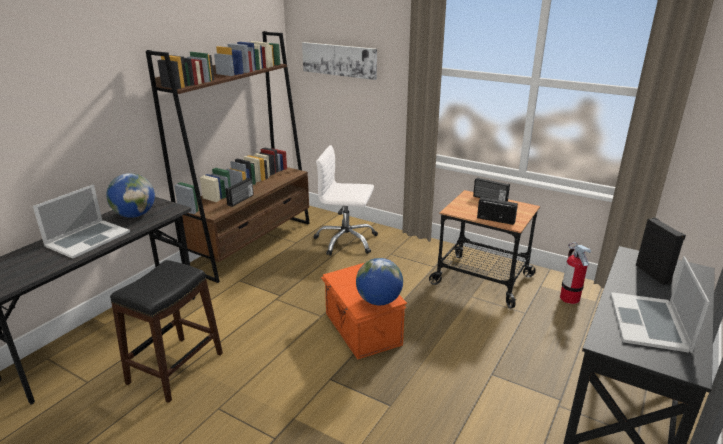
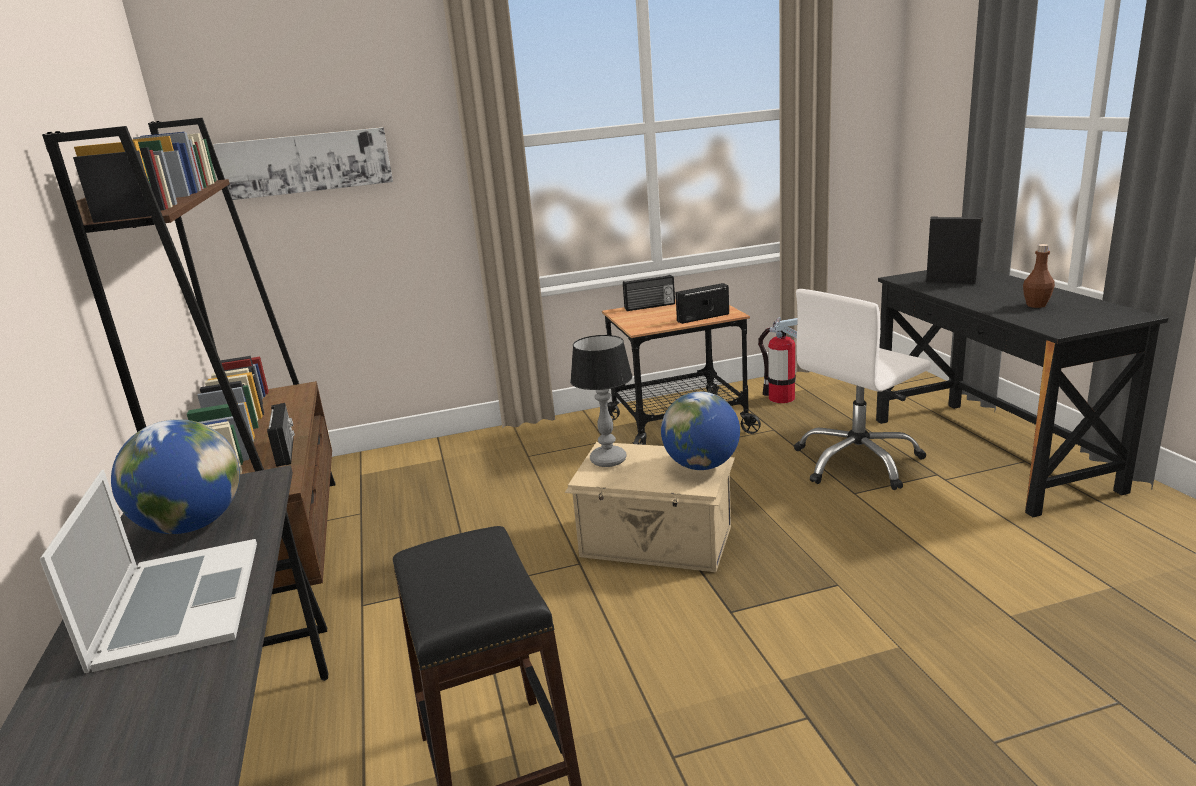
camera: 45 degrees left, 5 degrees down
white office chair [313,145,378,256] -> white office chair moved to [794,289,931,490]
orange storage box [321,262,407,360] -> beige storage box [565,442,735,572]
laptop [610,256,710,353] -> brown bottle [1023,244,1055,308]
none -> table lamp [570,335,632,467]

